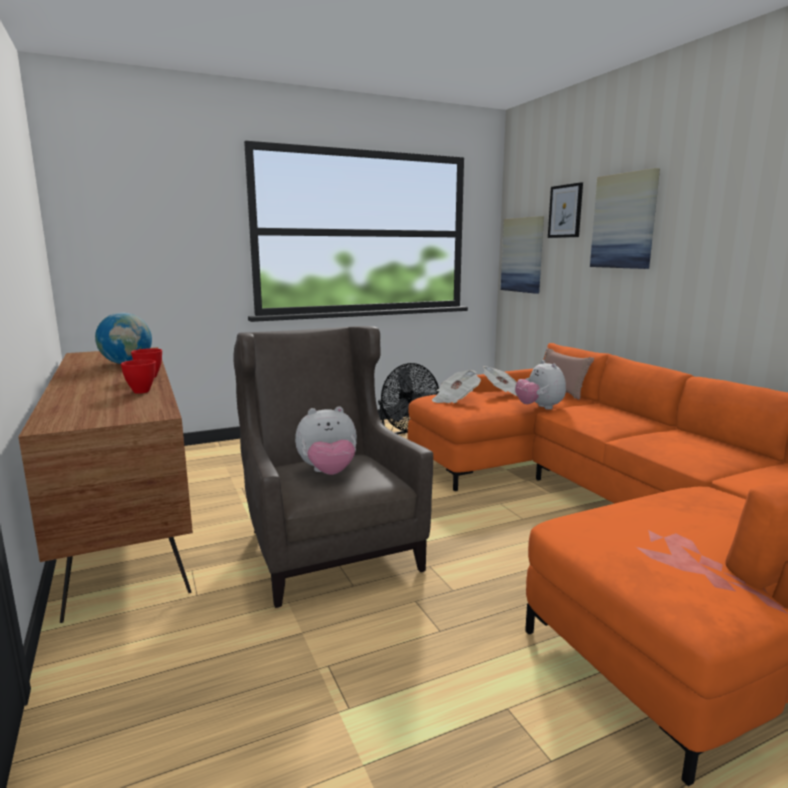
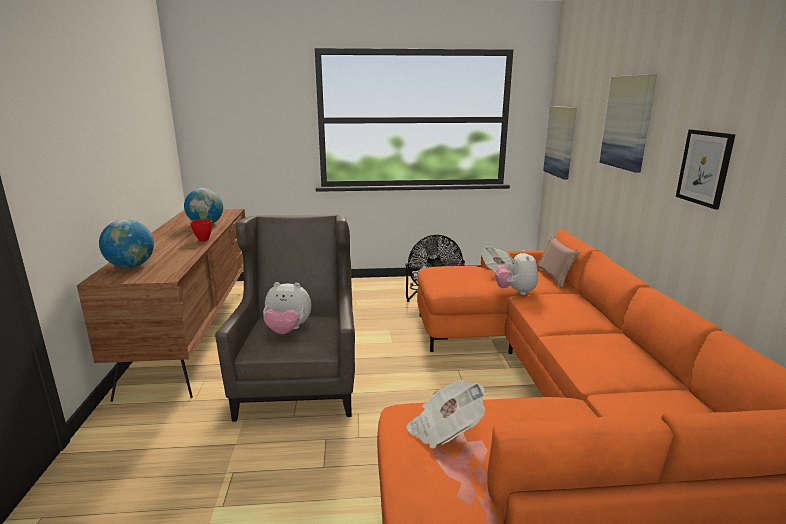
camera: 20 degrees right, 5 degrees up
red bowl [121,359,156,394] -> none
newspaper [432,370,481,403] -> newspaper moved to [407,380,486,449]
picture [548,182,583,238] -> picture moved to [676,129,736,209]
none -> globe [99,219,154,268]

